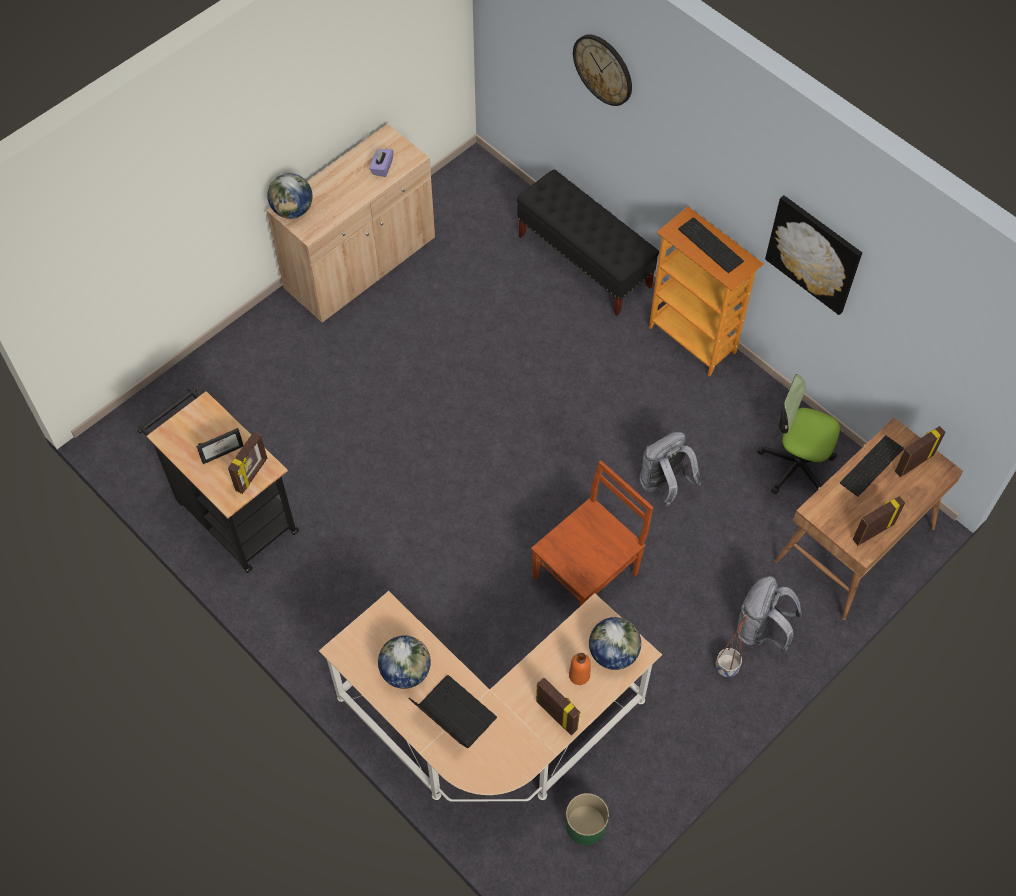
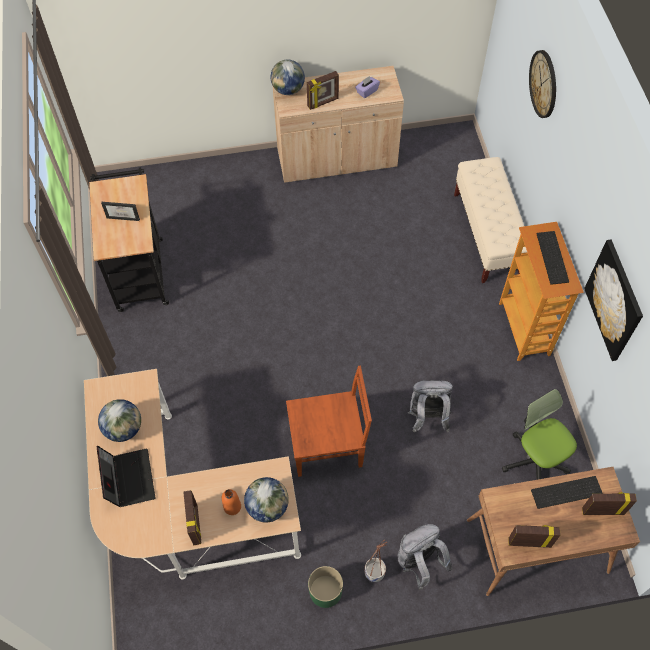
camera: 35 degrees right, 0 degrees up
picture frame [228,432,267,494] -> picture frame moved to [307,71,339,110]
black bench [517,170,659,316] -> beige bench [454,157,527,283]
green planter [566,793,609,845] -> green planter moved to [308,566,343,608]

